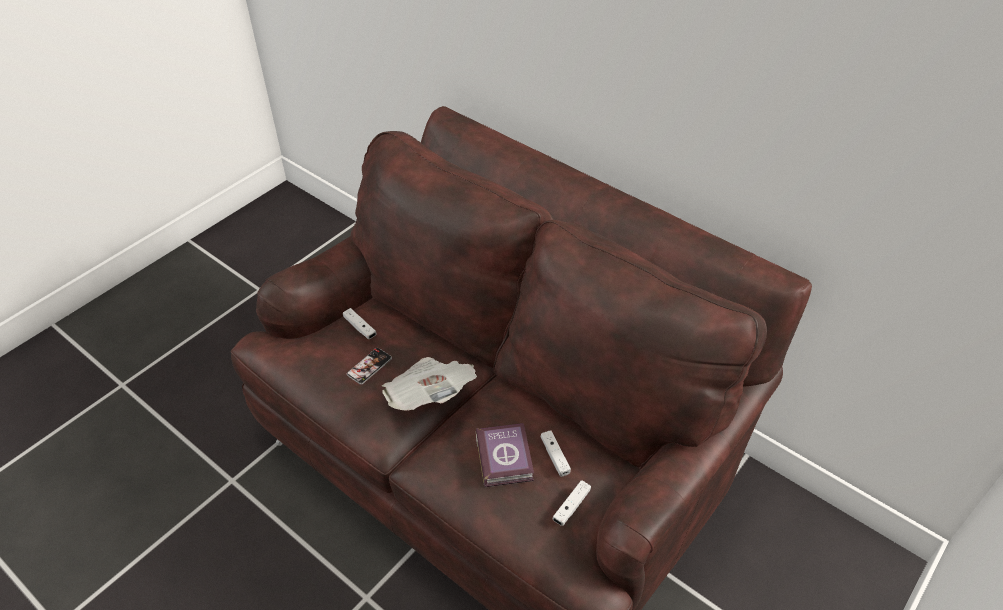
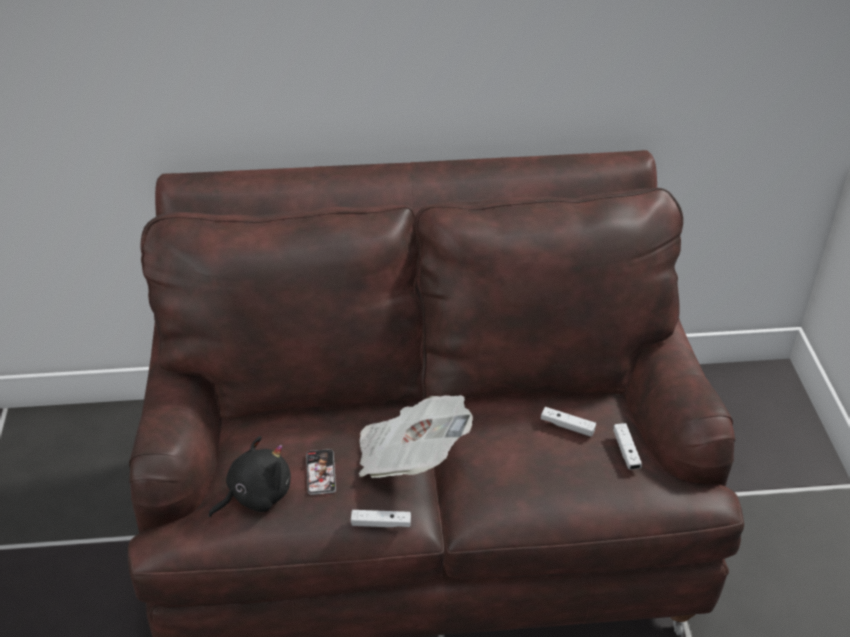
camera: 45 degrees left, 5 degrees down
white game controller [343,308,377,339] -> white game controller moved to [351,510,411,527]
book [476,423,534,487] -> none
none -> black plush toy [208,436,291,517]

